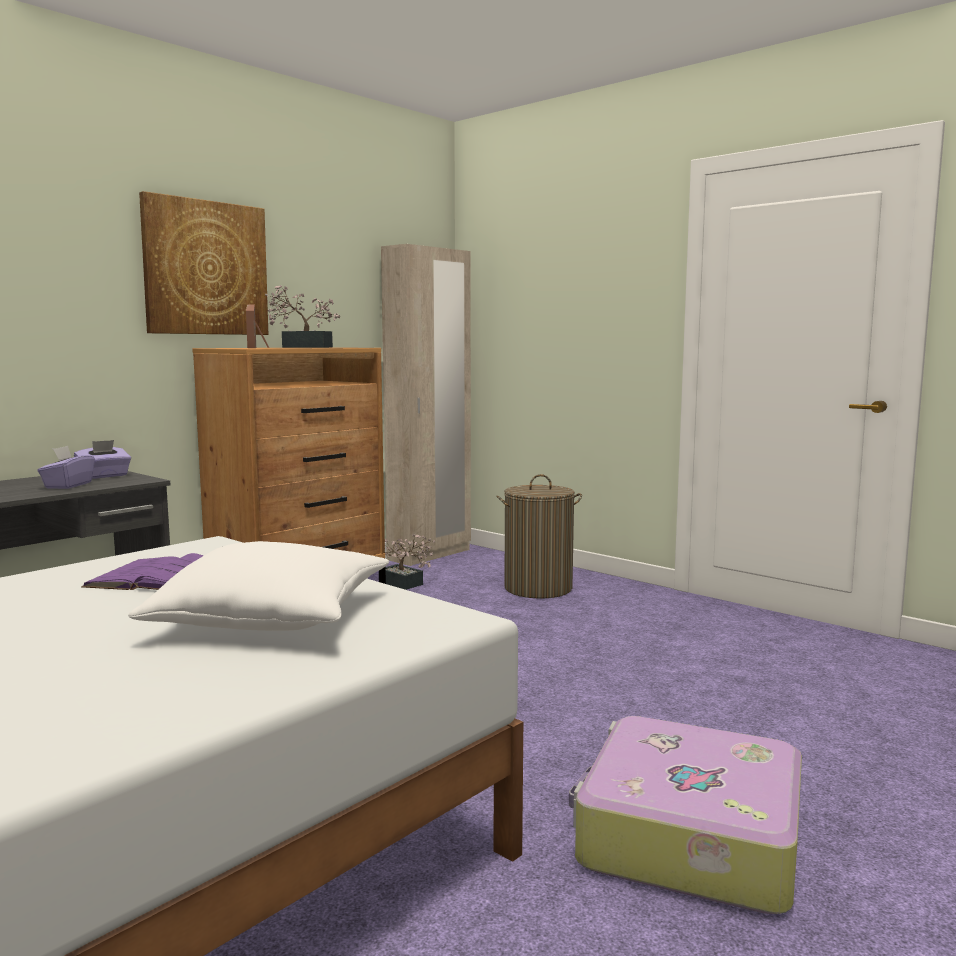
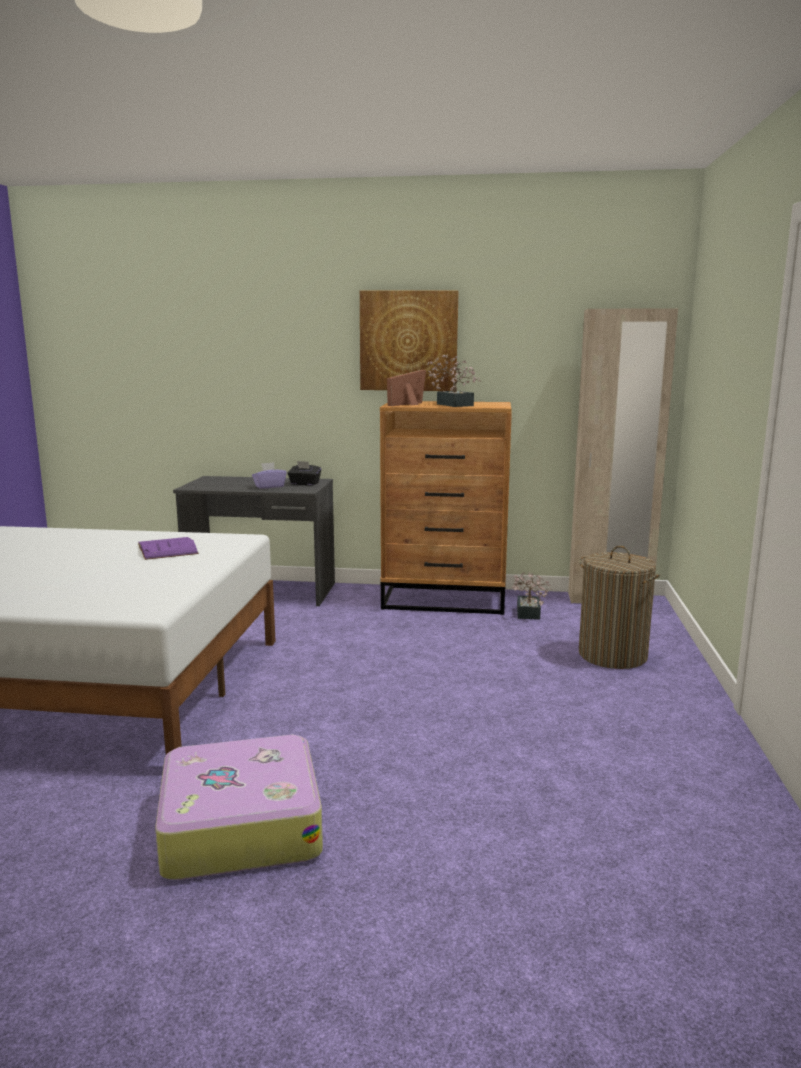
camera: 55 degrees right, 5 degrees up
purple tissue box [74,440,131,479] -> black tissue box [287,461,321,485]
white pillow [128,541,389,631] -> none

